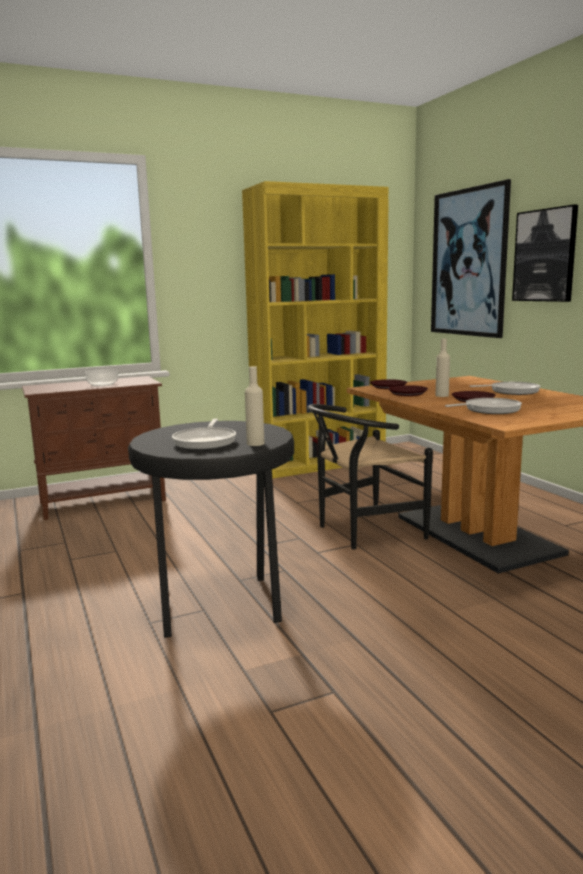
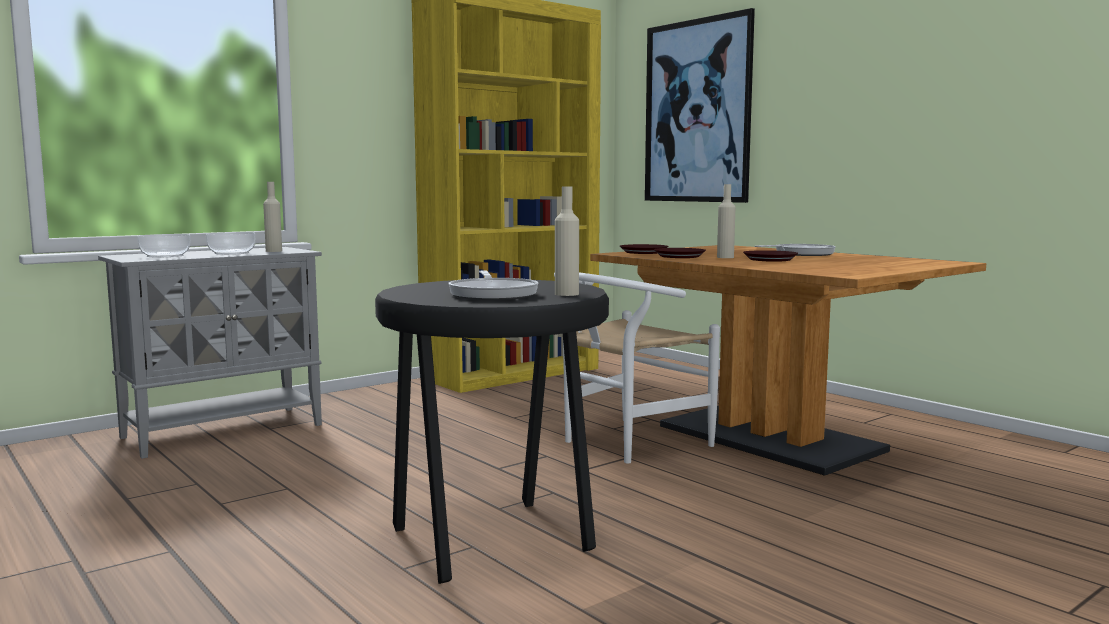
camera: 15 degrees left, 5 degrees down
brown cabinet [22,376,166,520] -> grey cabinet [98,247,322,459]
black chair [307,404,433,550] -> white chair [554,272,720,463]
frying pan [445,398,522,414] -> none
picture [512,205,578,302] -> none
none -> bowl [137,234,190,257]
none -> beige bottle [263,182,282,252]

